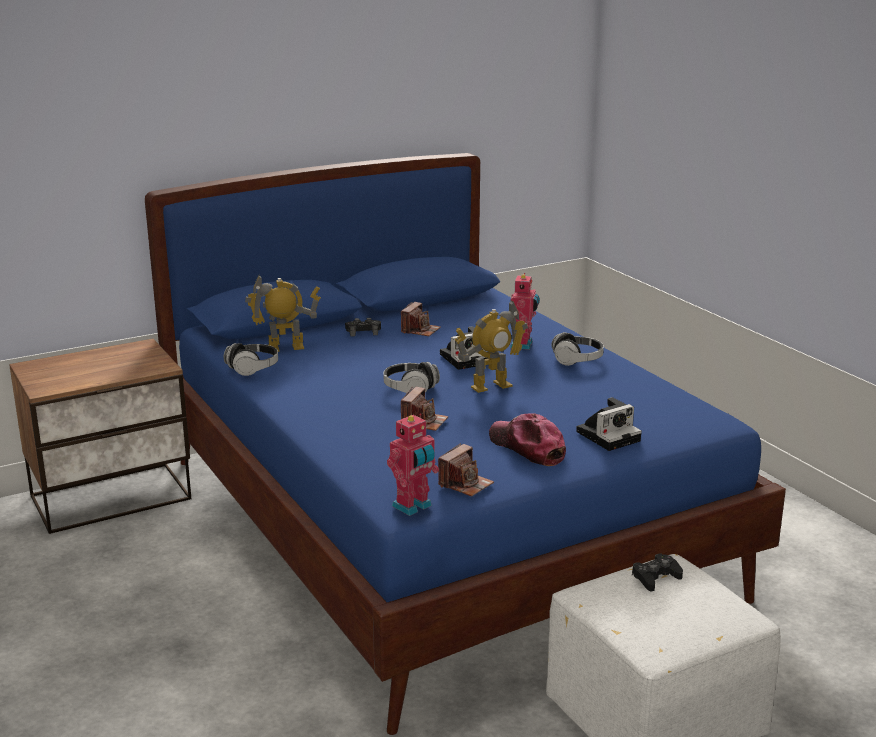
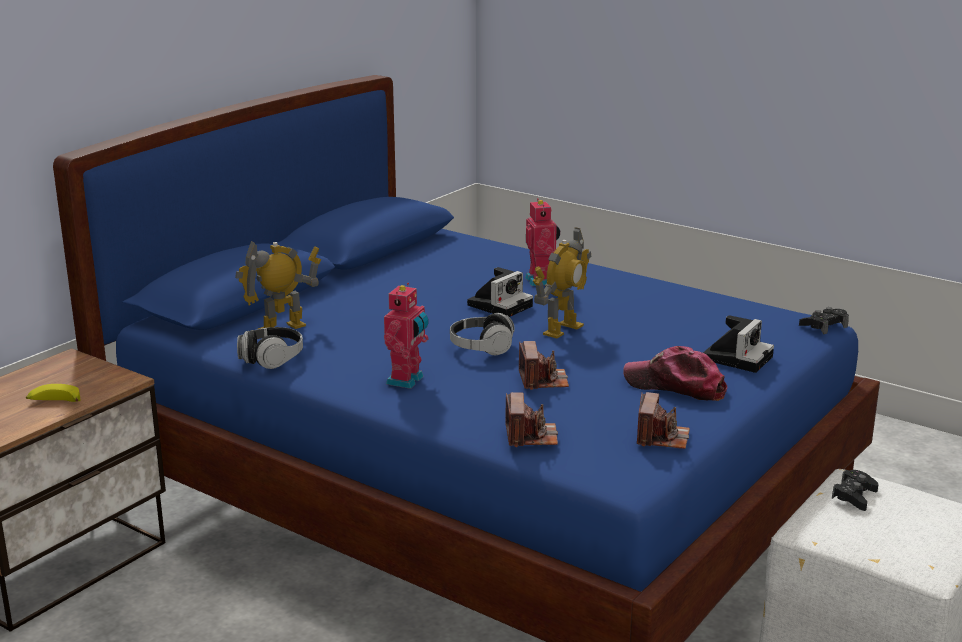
camera: 25 degrees left, 0 degrees up
black game controller [345,318,381,337] -> black game controller moved to [799,307,849,335]
toy robot [387,414,439,516] -> toy robot moved to [384,283,429,389]
camera [401,302,441,336] -> camera moved to [505,392,558,447]
headphones [551,332,604,366] -> none
none -> banana [26,384,80,402]

